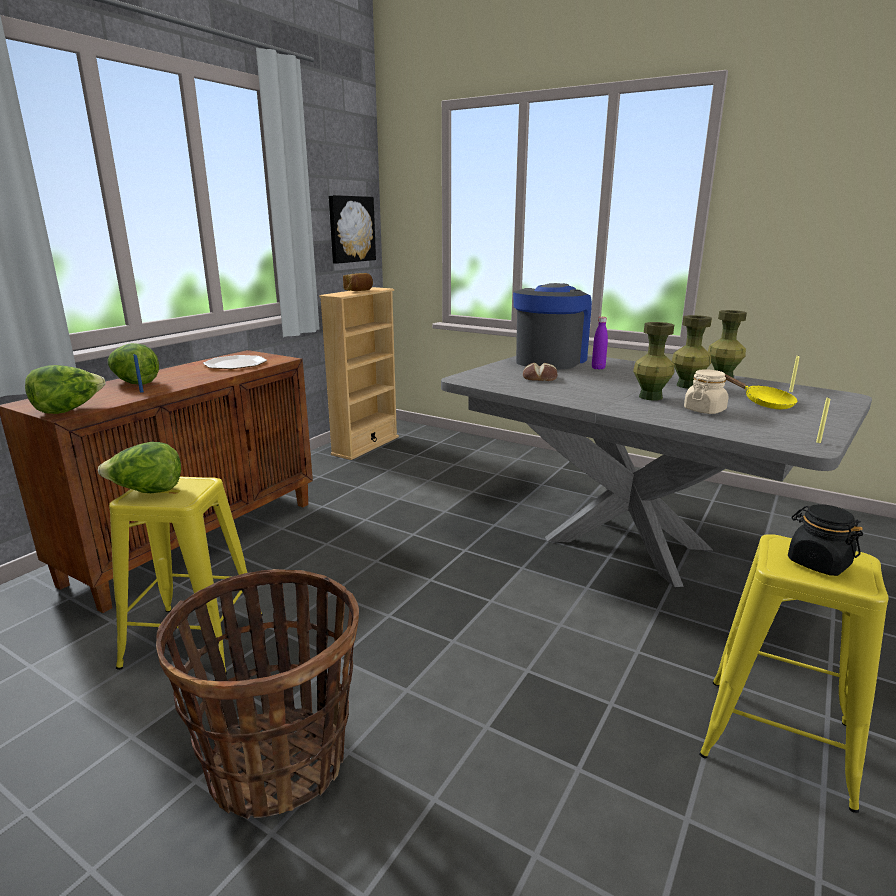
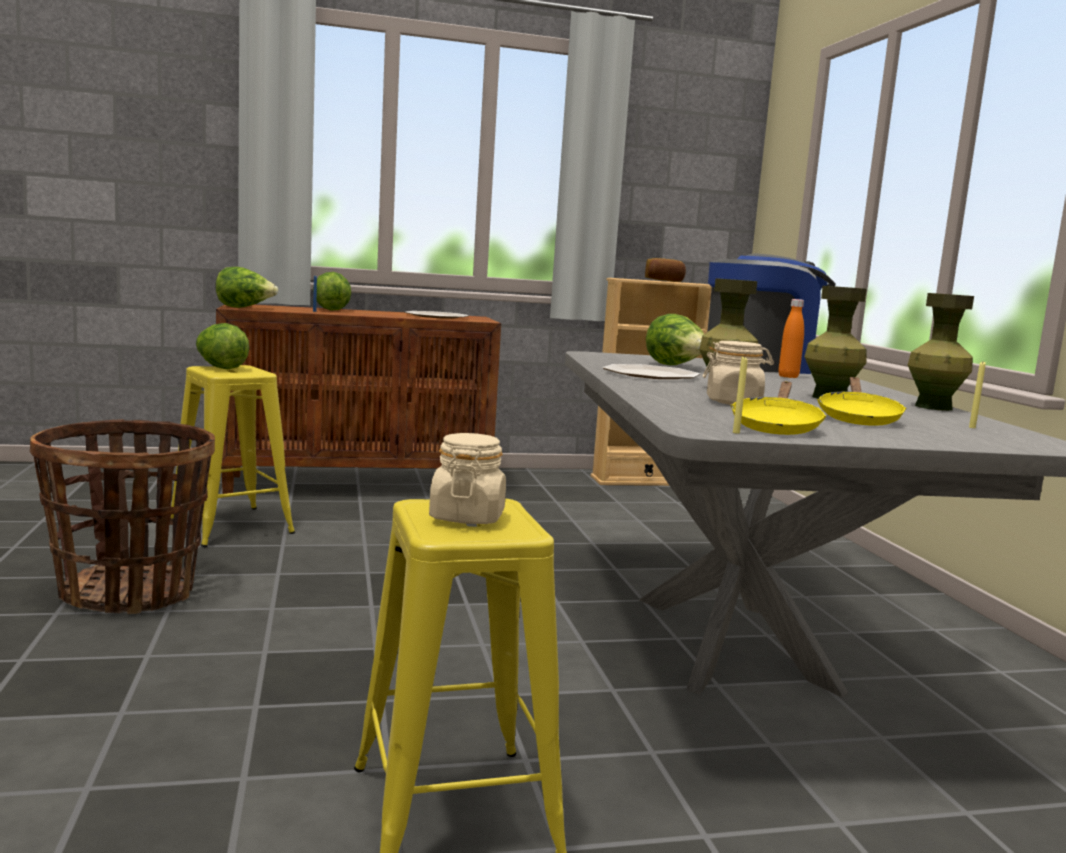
camera: 45 degrees right, 10 degrees down
picture [329,195,376,264] -> none
bread [523,363,557,381] -> lettuce [646,314,704,365]
purple bottle [592,317,608,370] -> orange bottle [778,299,804,378]
black jar [788,504,863,576] -> beige jar [429,433,506,524]
none -> plate [603,364,700,379]
none -> yellow frying pan [731,381,826,435]

